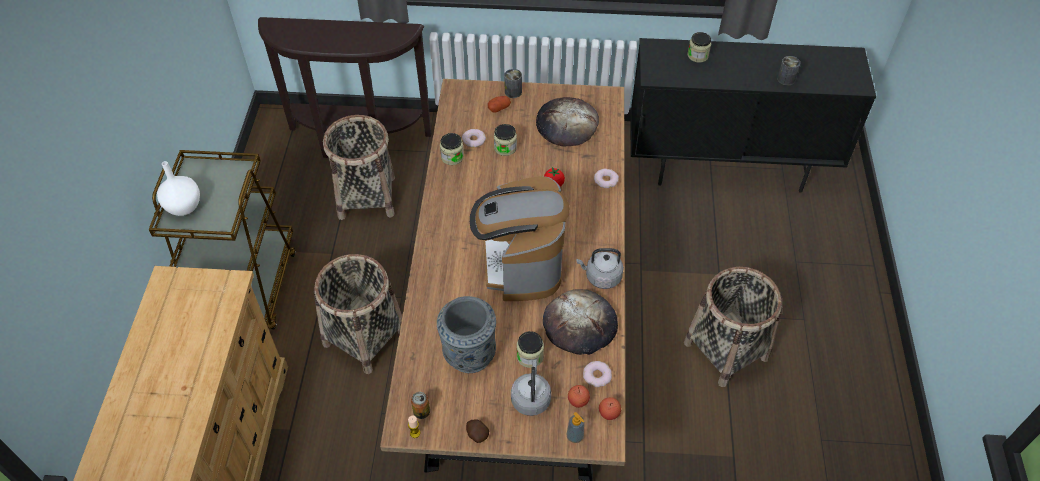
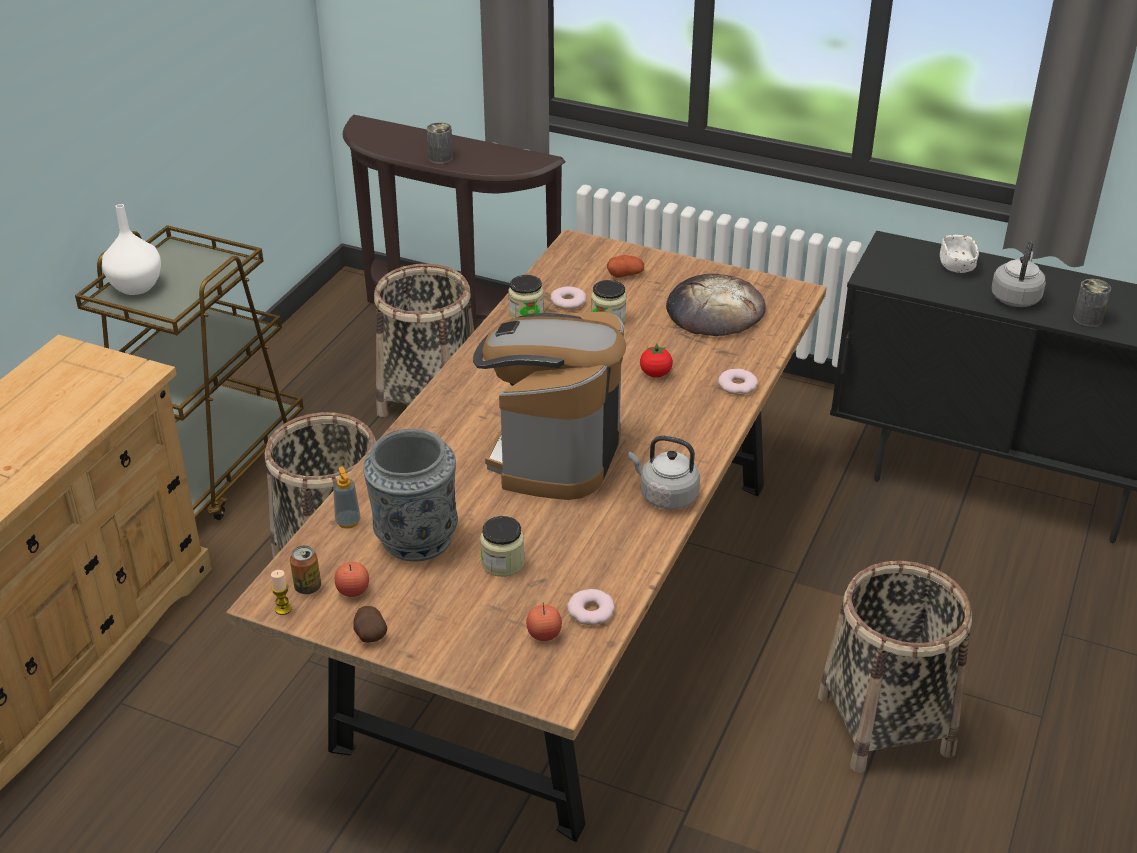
camera: 20 degrees right, 15 degrees down
can [504,69,522,98] -> can moved to [427,122,453,164]
grey kettle [511,360,551,416] -> grey kettle moved to [992,241,1046,307]
bread [543,289,618,355] -> none
soap dispenser [566,412,584,443] -> soap dispenser moved to [333,466,361,529]
apple [599,397,621,420] -> apple moved to [335,562,369,597]
jar [688,32,711,63] -> white bowl [940,235,979,273]

